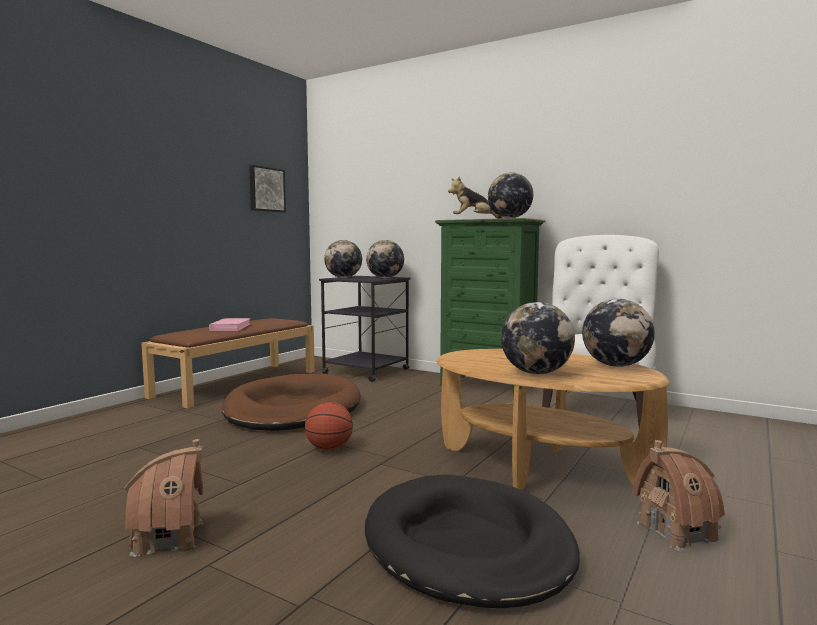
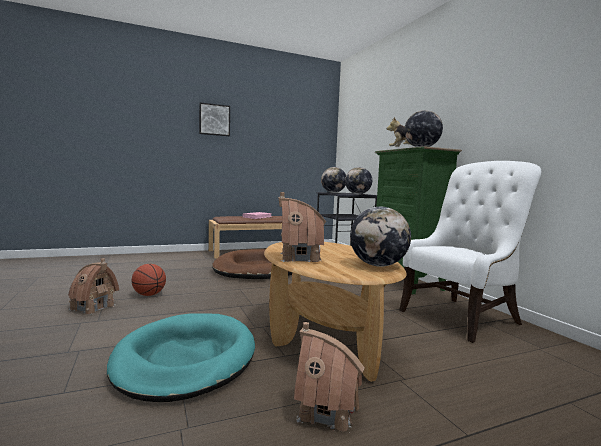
camera: 35 degrees right, 0 degrees up
picture [249,165,286,212] -> picture moved to [199,102,230,136]
basketball [305,402,353,450] -> basketball moved to [132,264,166,296]
black dog bed [365,474,580,608] -> turquoise dog bed [107,313,255,402]
globe [501,302,575,374] -> toy house [278,192,326,262]

